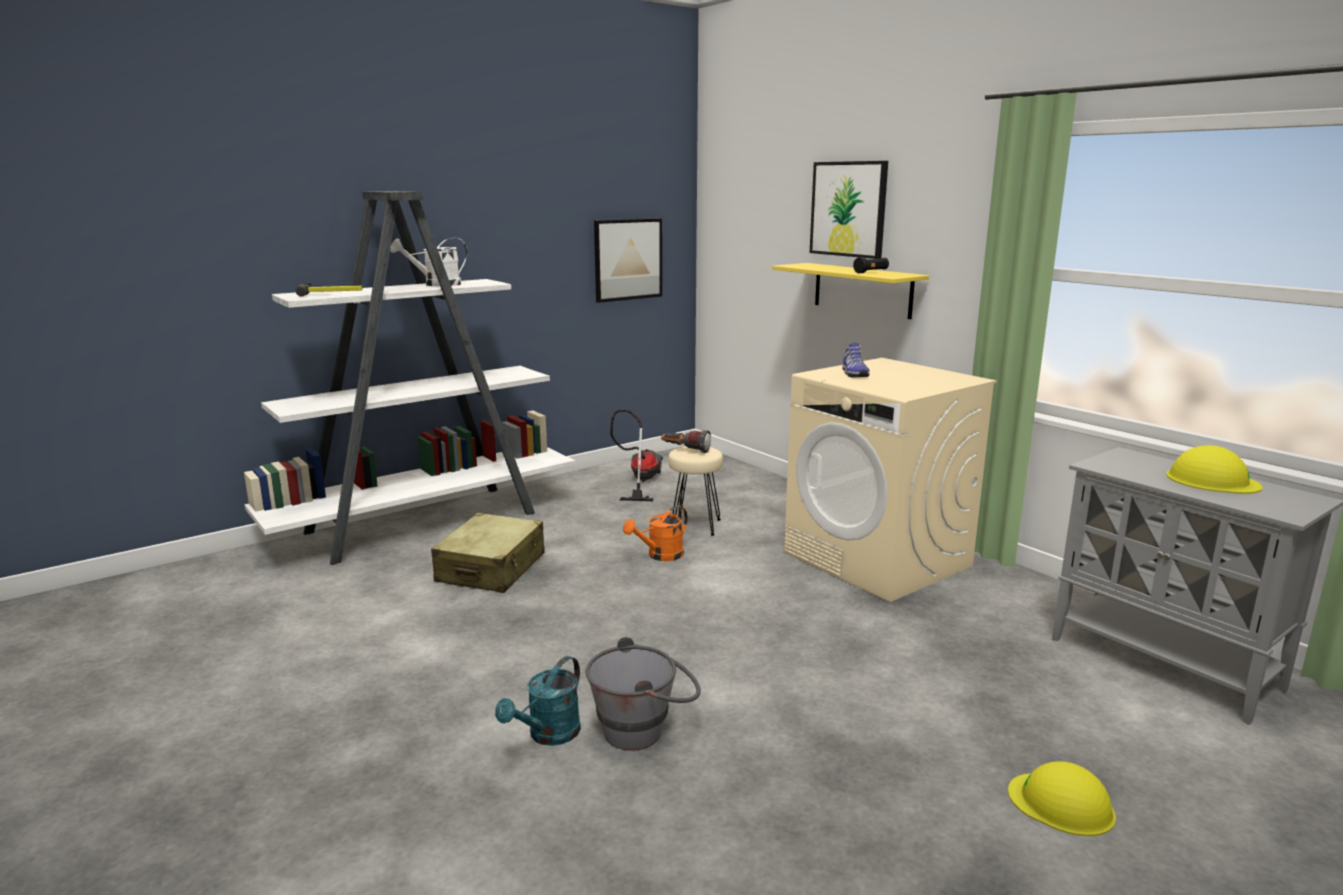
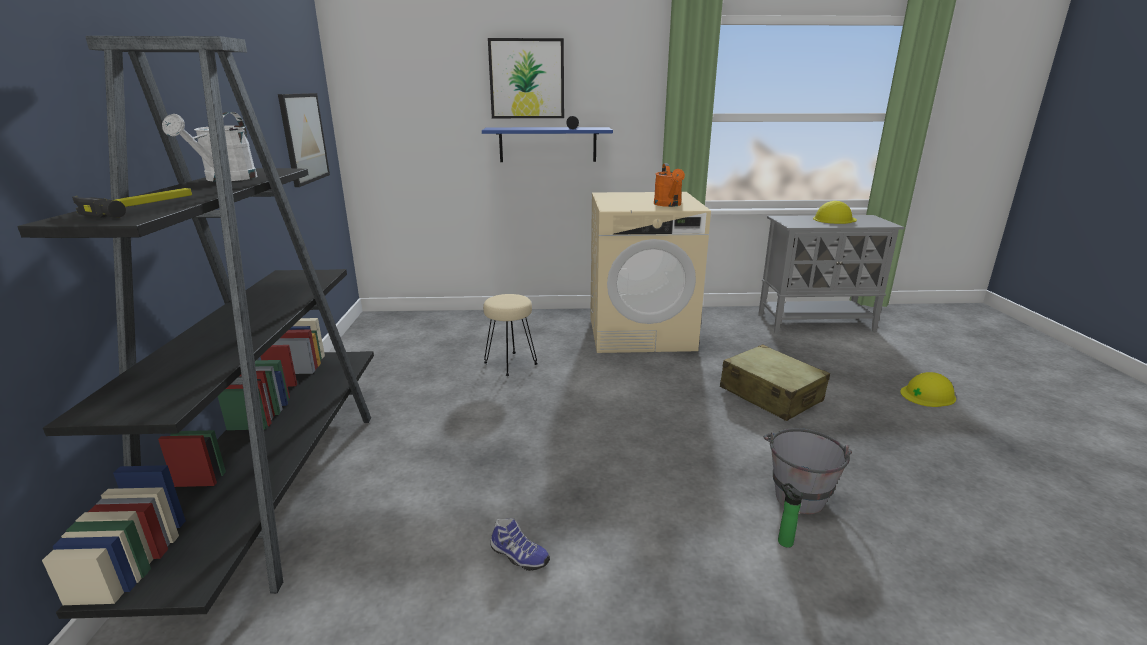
camera: 55 degrees left, 5 degrees up
white bookcase [244,191,576,565] -> black bookcase [17,36,374,619]
beige suitcase [431,513,545,593] -> beige suitcase moved to [720,344,830,421]
turquoise watering can [495,656,581,746] -> bottle [778,483,802,548]
vacuum cleaner [610,409,663,501] -> none
orange watering can [623,506,688,561] -> orange watering can moved to [654,163,685,207]
flashlight [661,430,711,453] -> none
yellow shelf [772,263,929,319] -> blue shelf [482,127,613,162]
shoe [842,343,870,378] -> shoe moved to [490,518,550,571]

